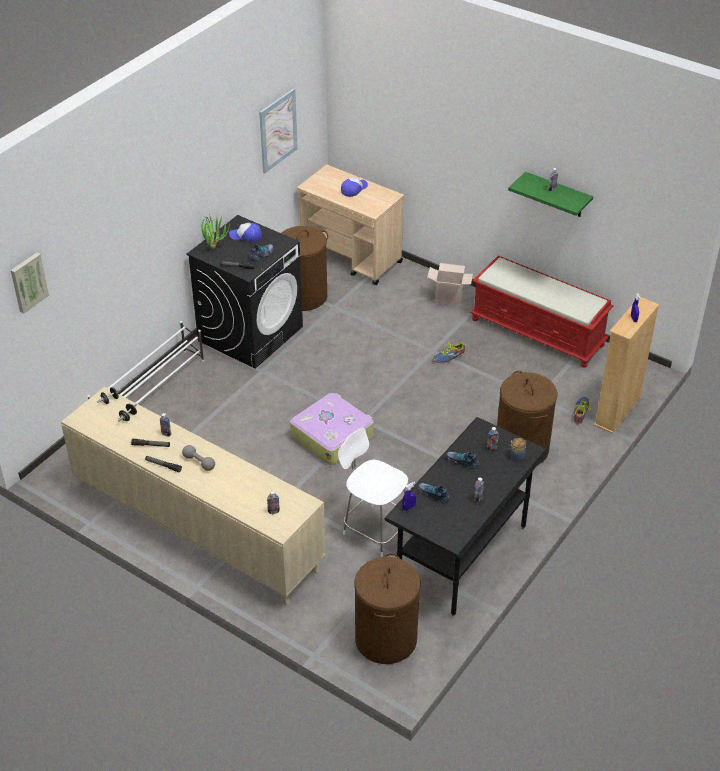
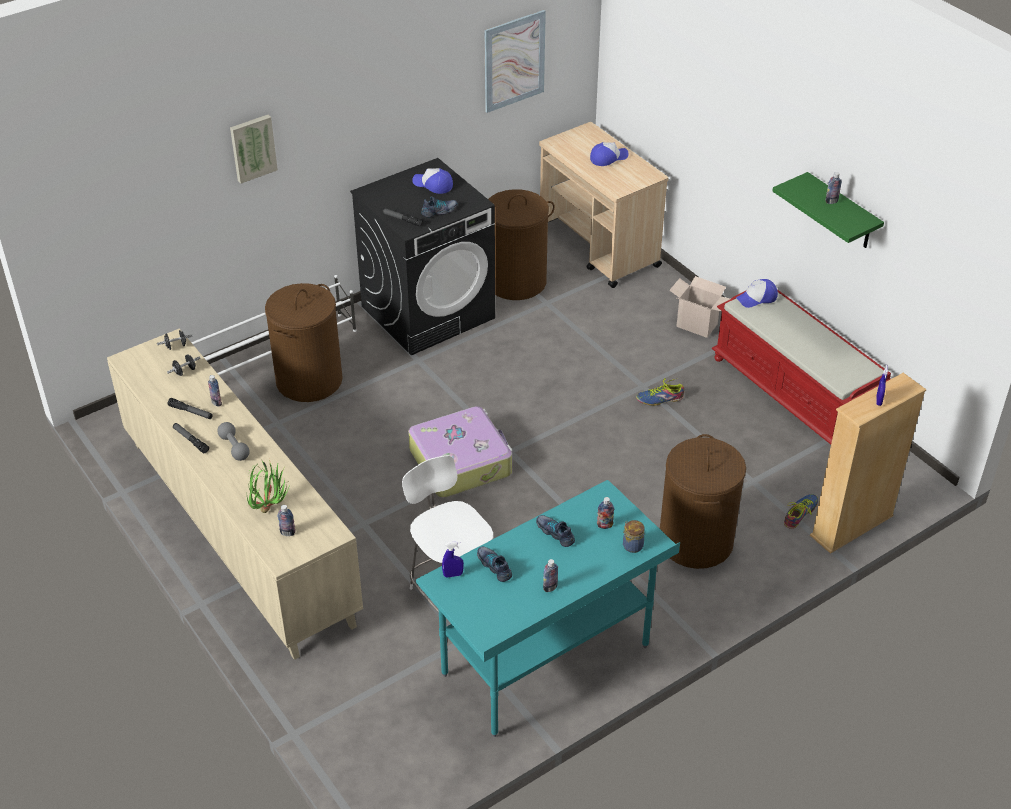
camera: 20 degrees right, 0 degrees up
picture [11,253,49,314] -> picture moved to [230,115,278,184]
potted plant [201,214,230,249] -> potted plant moved to [247,460,290,513]
brown laundry basket [354,553,421,664] -> brown laundry basket moved to [265,283,343,402]
black desk [384,417,548,616] -> turquoise desk [416,480,680,737]
none -> cap [736,279,778,308]

